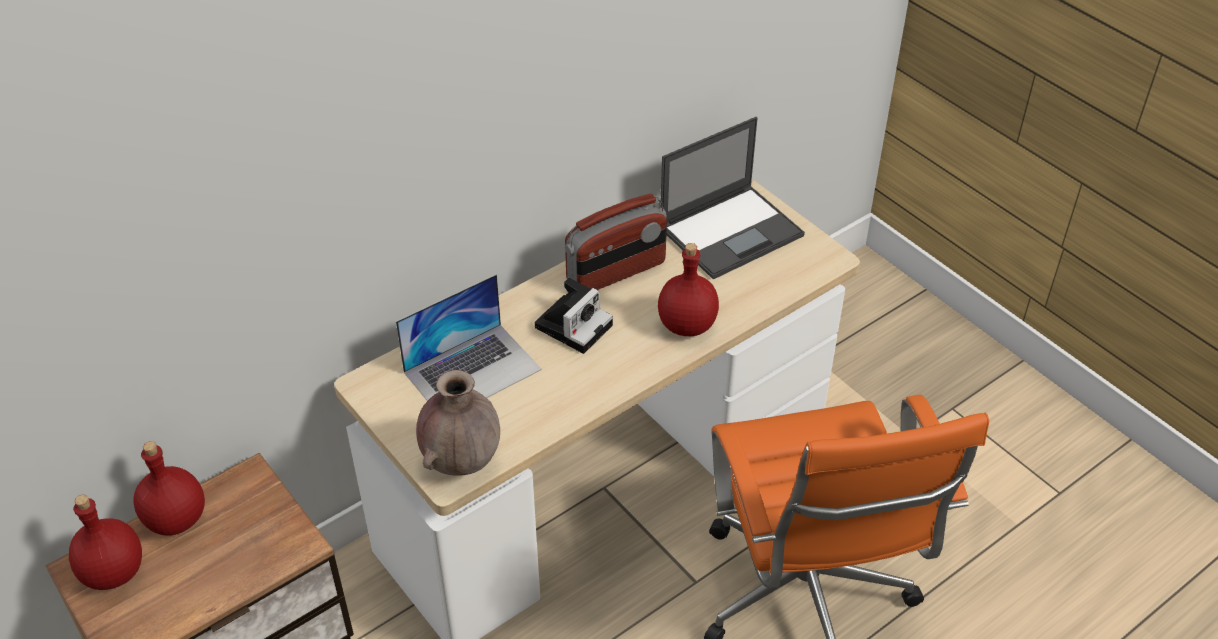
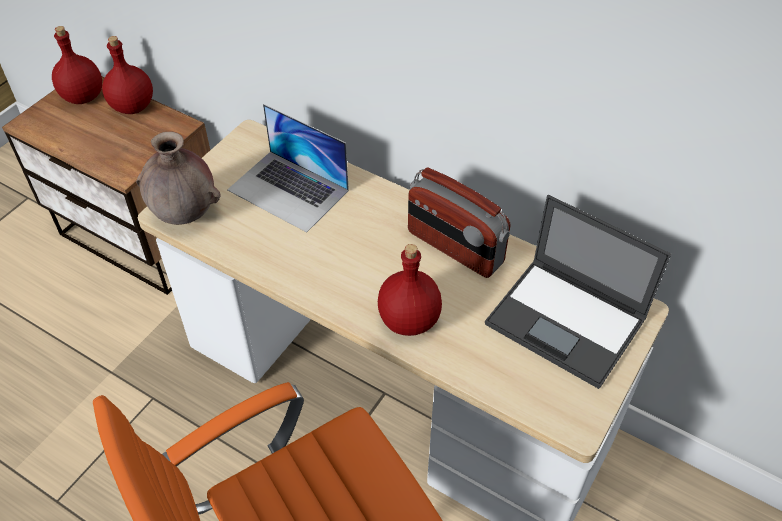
camera: 70 degrees right, 5 degrees up
camera [535,278,613,354] -> none

